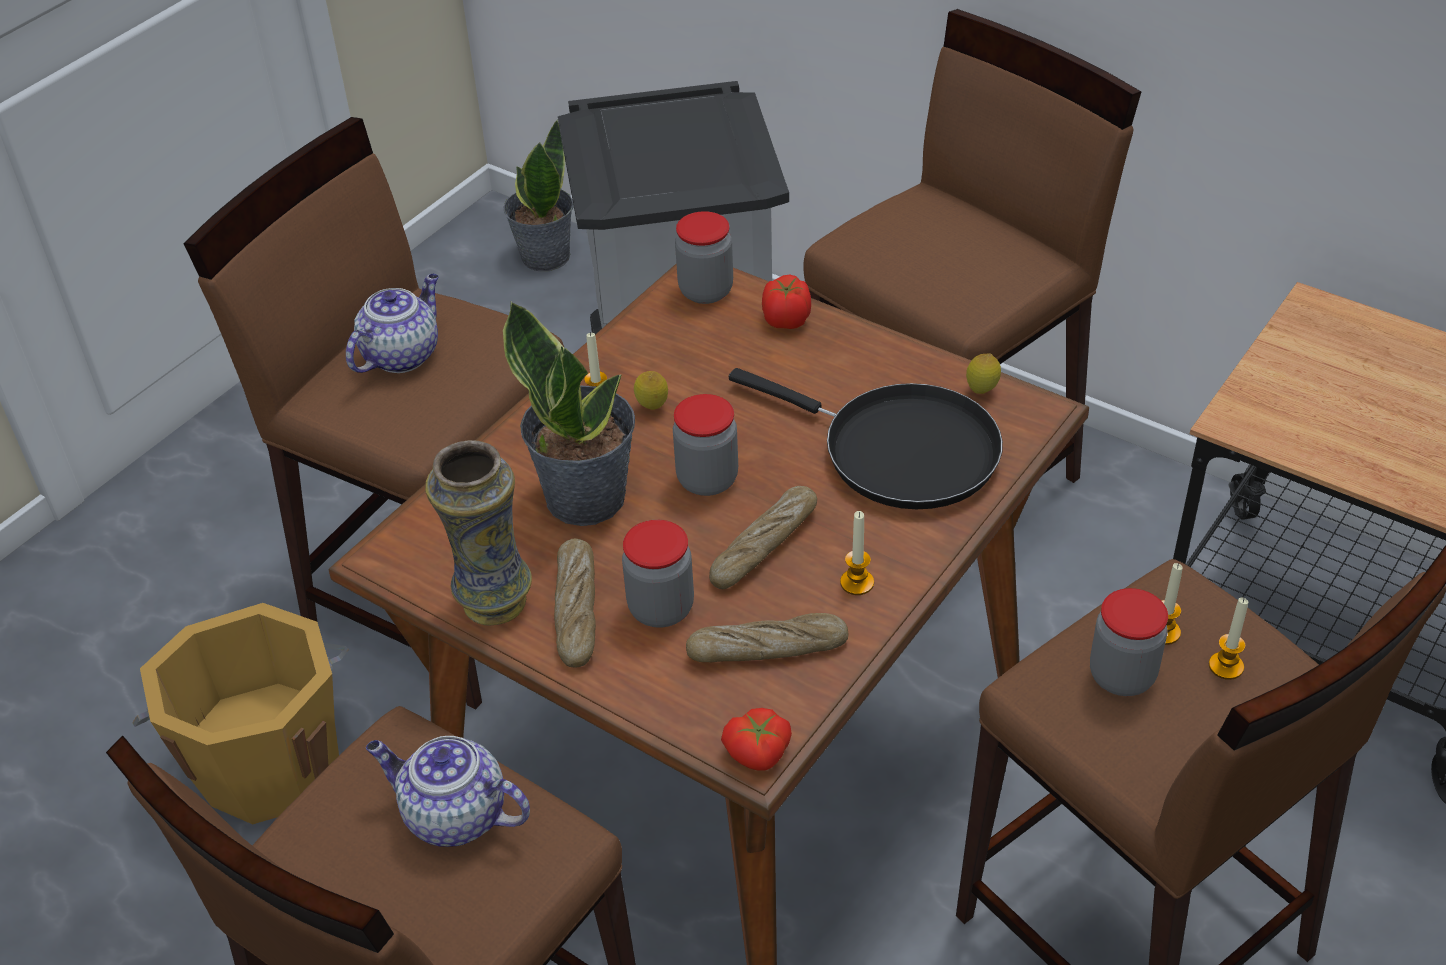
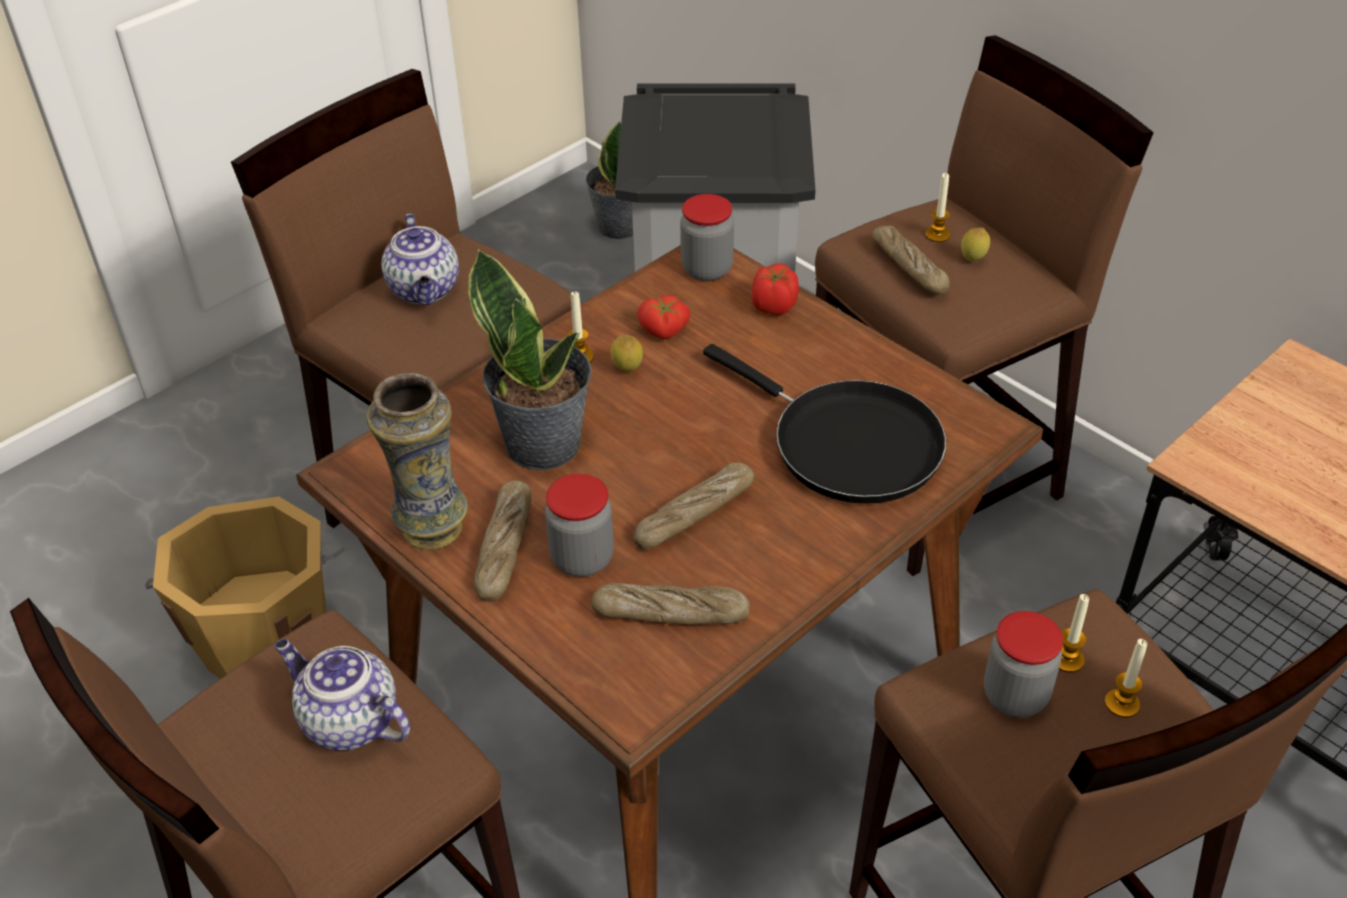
camera: 10 degrees right, 0 degrees up
teapot [346,274,439,373] -> teapot turned 120 degrees clockwise [381,213,459,305]
jar [673,394,738,496] -> none
tomato [721,708,792,771] -> tomato moved to [637,295,690,339]
candle [840,511,874,595] -> candle moved to [925,173,950,242]
lemon [966,353,1001,394] -> lemon moved to [961,227,990,262]
none -> bread [872,226,950,294]

